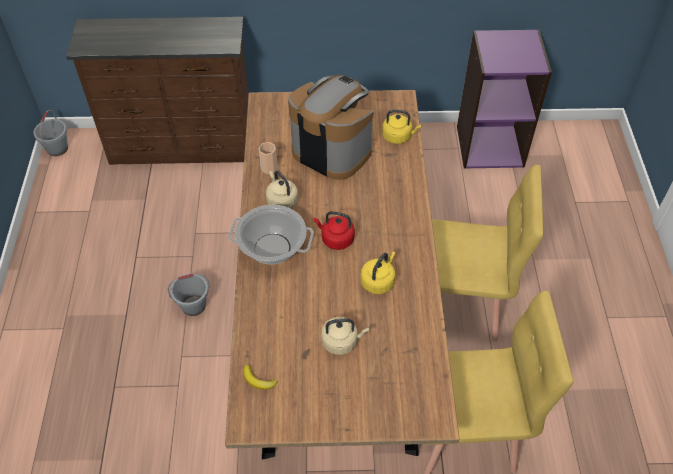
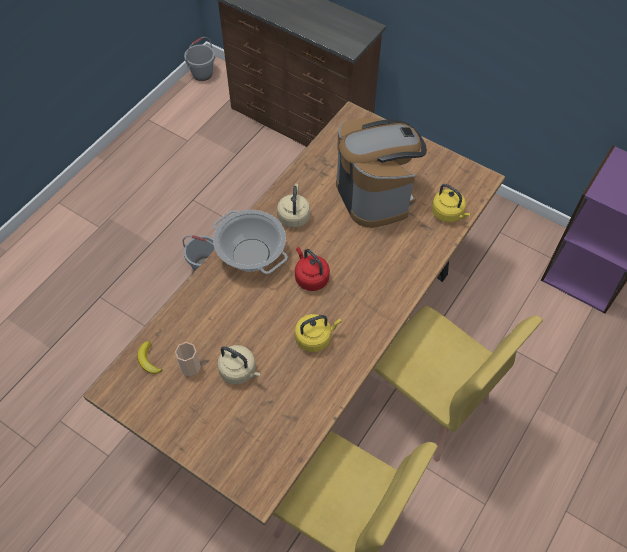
camera: 35 degrees right, 5 degrees up
cup [259,142,278,174] -> cup moved to [175,342,201,376]

